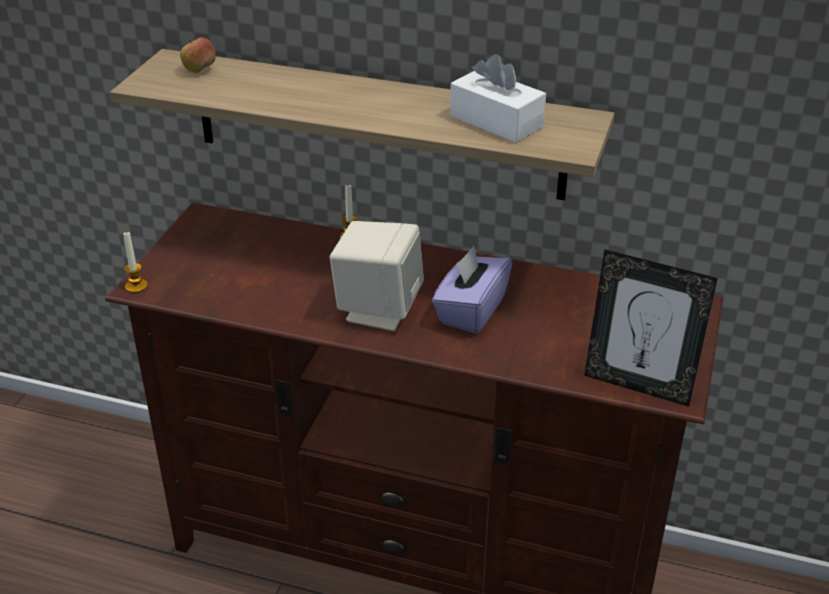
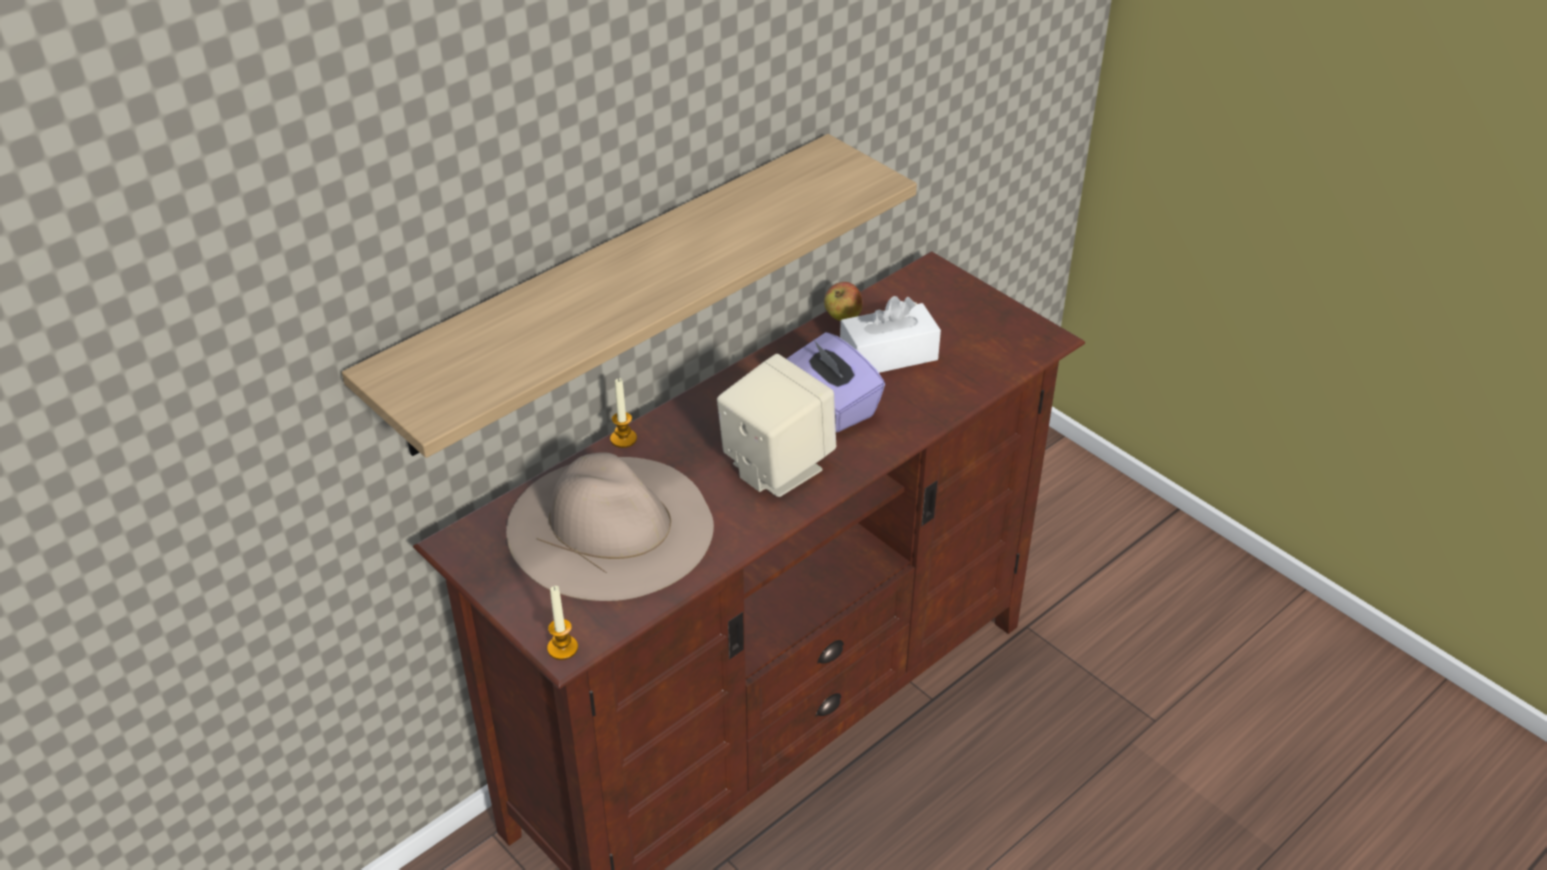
camera: 60 degrees left, 5 degrees up
apple [180,37,216,73] -> apple moved to [824,282,862,321]
white tissue box [450,54,546,143] -> white tissue box moved to [840,296,941,373]
picture frame [584,249,718,407] -> none
none -> beige hat [506,452,714,601]

